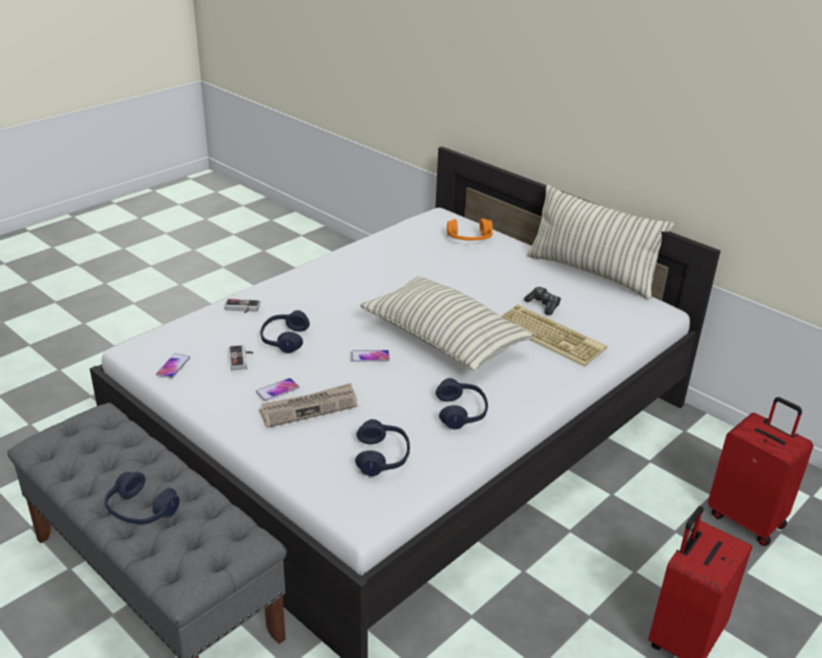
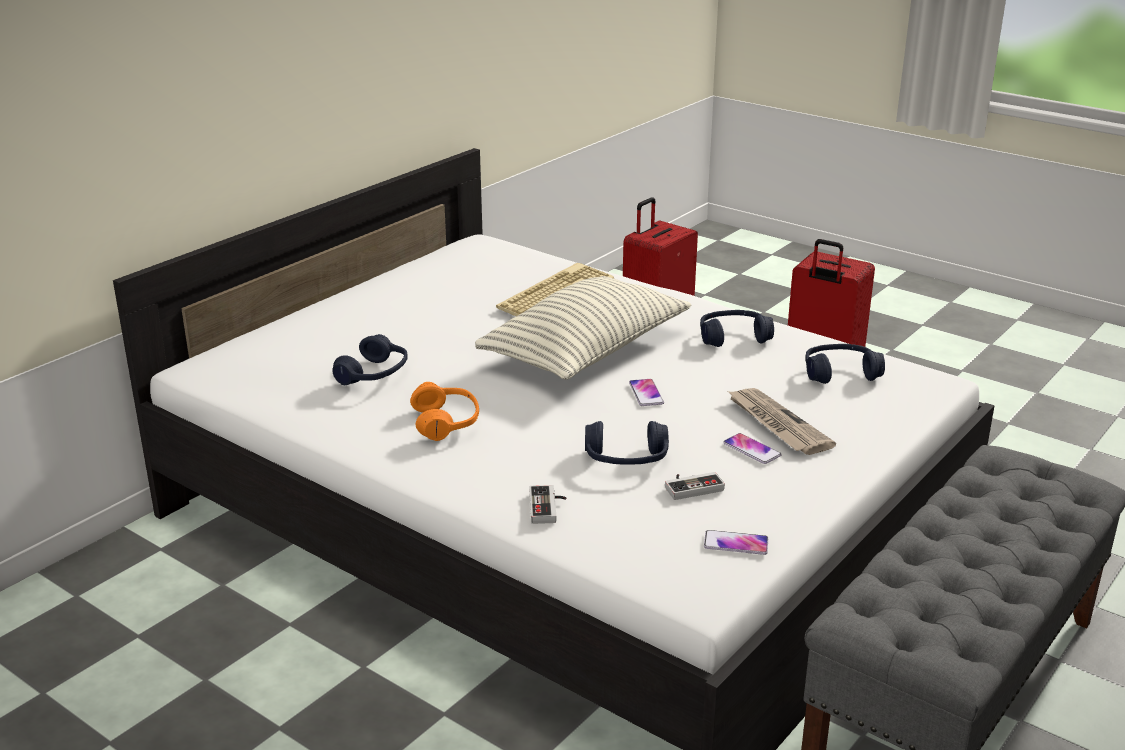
camera: 95 degrees left, 5 degrees down
blue headphones [104,472,180,525] -> blue headphones moved to [332,334,408,385]
orange headphones [447,218,493,240] -> orange headphones moved to [410,382,479,441]
game controller [524,287,561,315] -> none
pillow [527,185,673,299] -> none

